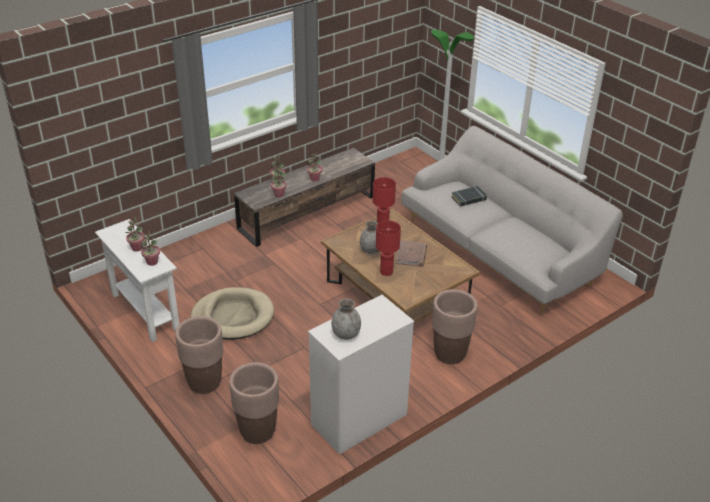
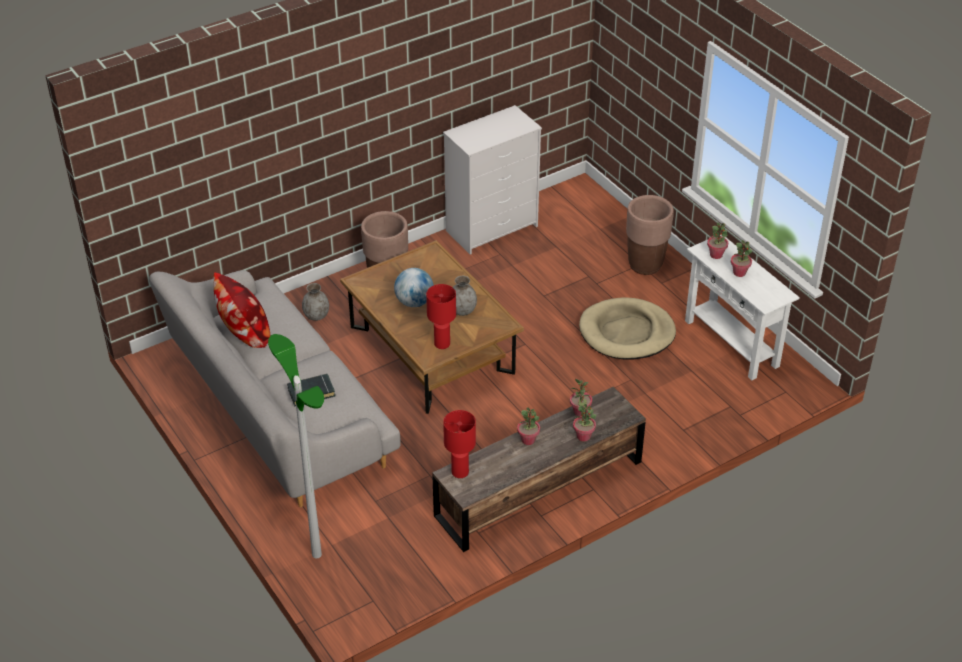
camera: 175 degrees left, 5 degrees up
brown planter [229,362,279,444] -> none
grey vase [331,298,361,340] -> grey vase moved to [302,283,329,321]
red table lamp [376,221,401,276] -> red table lamp moved to [443,410,476,478]
brown book [396,240,427,267] -> globe [394,268,433,307]
none -> pillow [213,273,270,348]

